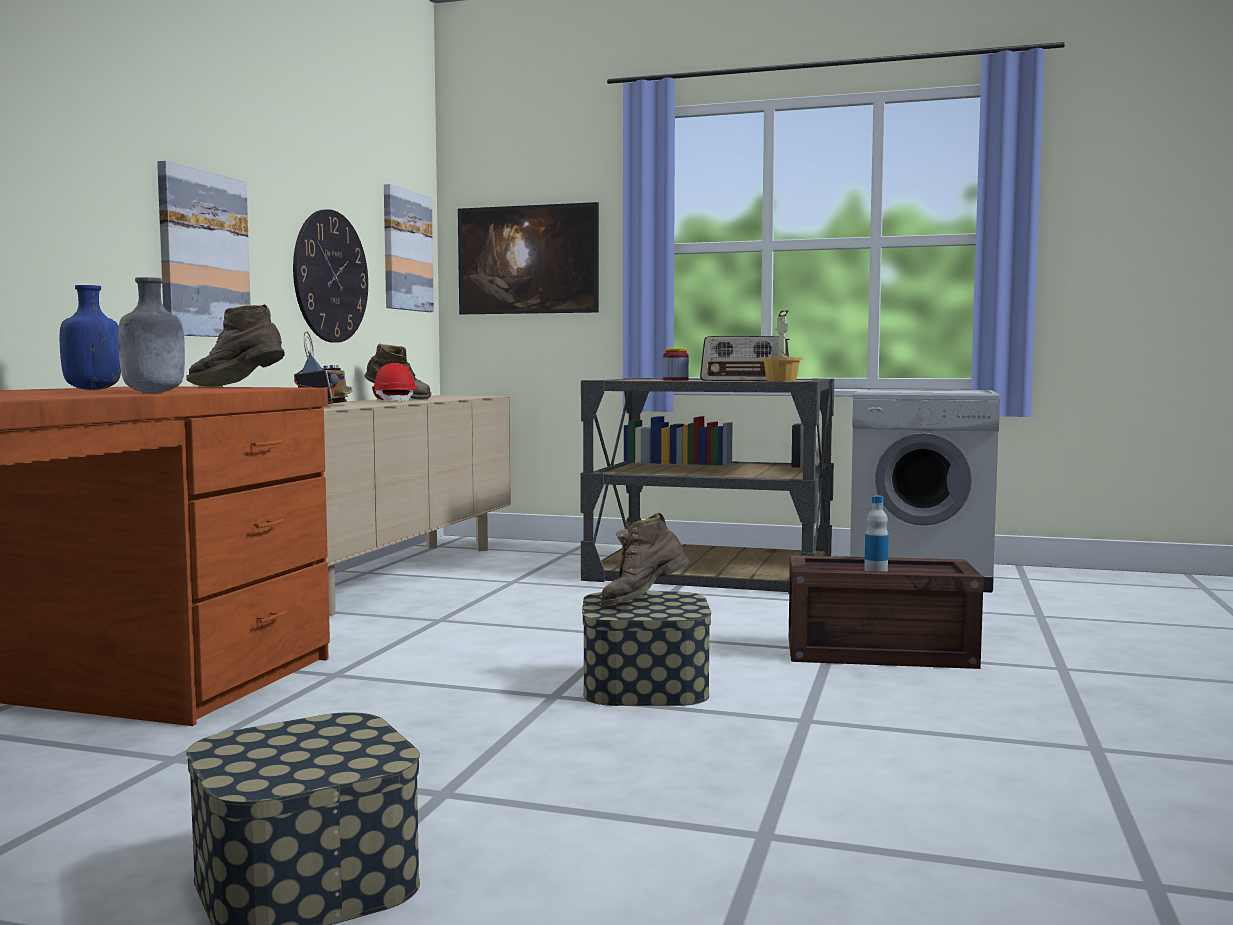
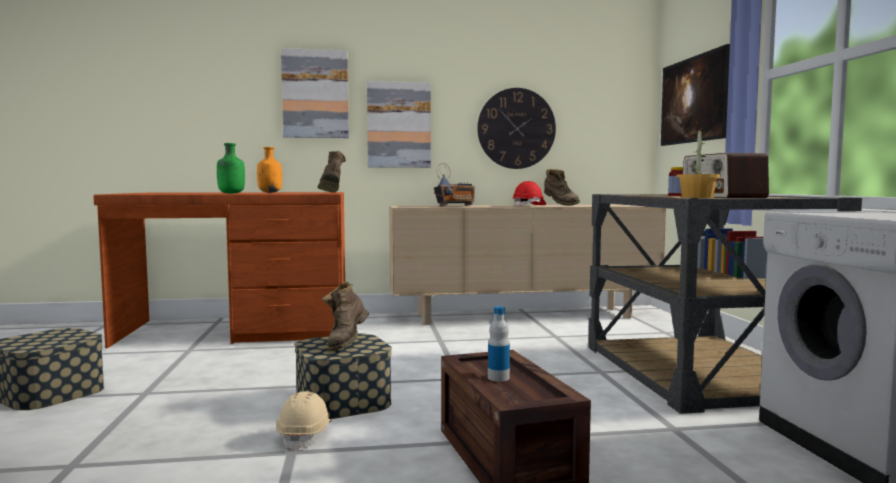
camera: 65 degrees right, 0 degrees up
blue bottle [60,285,121,390] -> orange bottle [257,147,282,193]
grey bottle [118,277,185,392] -> green bottle [217,143,245,194]
picture [384,184,434,312] -> picture moved to [281,48,349,138]
brown boot [600,512,689,607] -> brown boot turned 105 degrees counterclockwise [322,282,369,352]
none -> beige hard hat [276,391,332,451]

